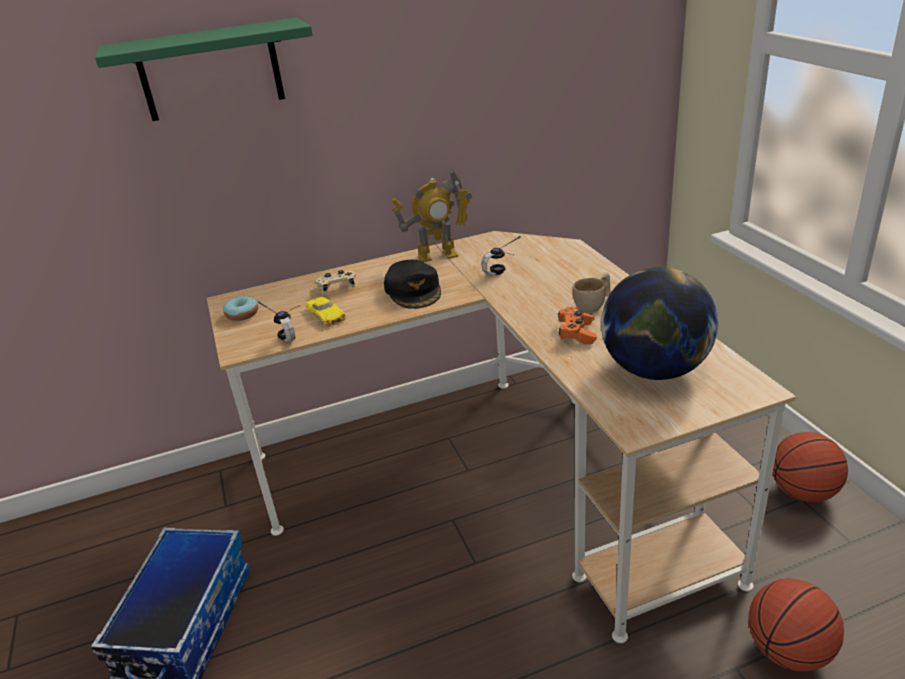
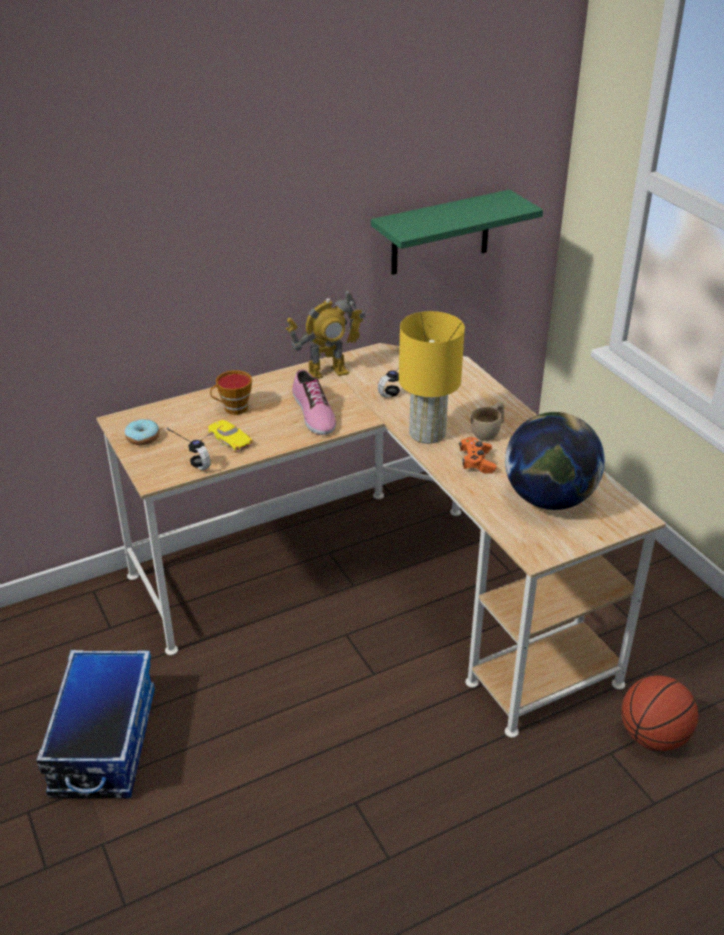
camera: 10 degrees left, 5 degrees up
green shelf [95,18,313,121] -> green shelf moved to [371,190,543,275]
beige game controller [315,270,356,294] -> cup [210,370,252,415]
black cap [384,260,441,309] -> shoe [292,369,336,435]
basketball [772,432,848,502] -> none
none -> yellow table lamp [399,311,465,444]

